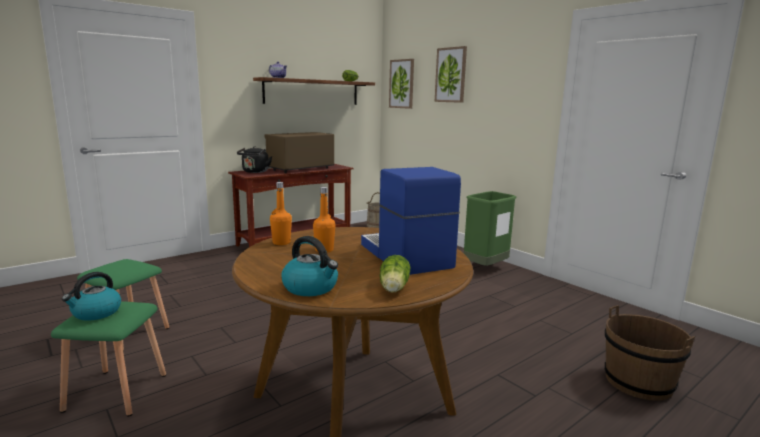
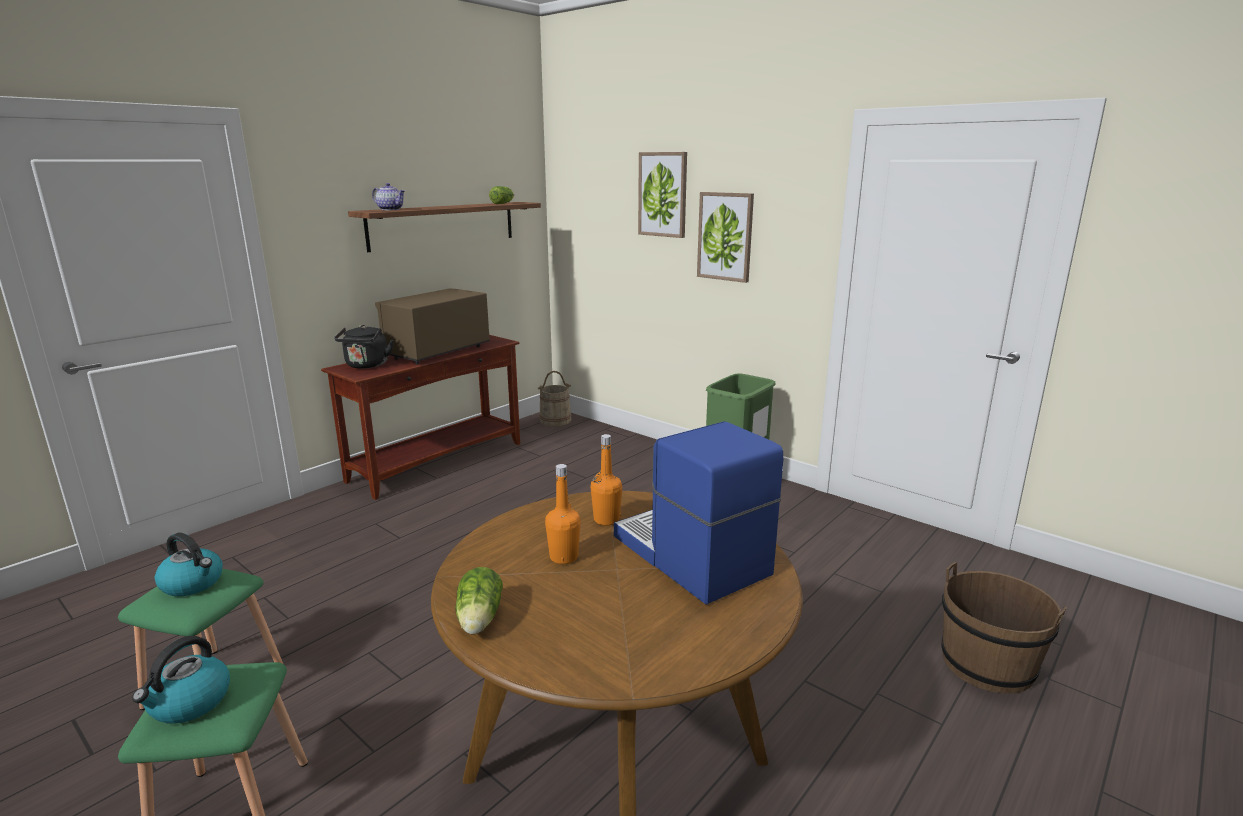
camera: 10 degrees left, 5 degrees up
orange bottle [270,182,292,245] -> orange bottle moved to [591,434,622,526]
kettle [281,236,338,296] -> kettle moved to [155,533,223,596]
lettuce [380,255,410,292] -> lettuce moved to [455,567,503,634]
picture [389,59,414,109] -> picture moved to [697,192,754,283]

